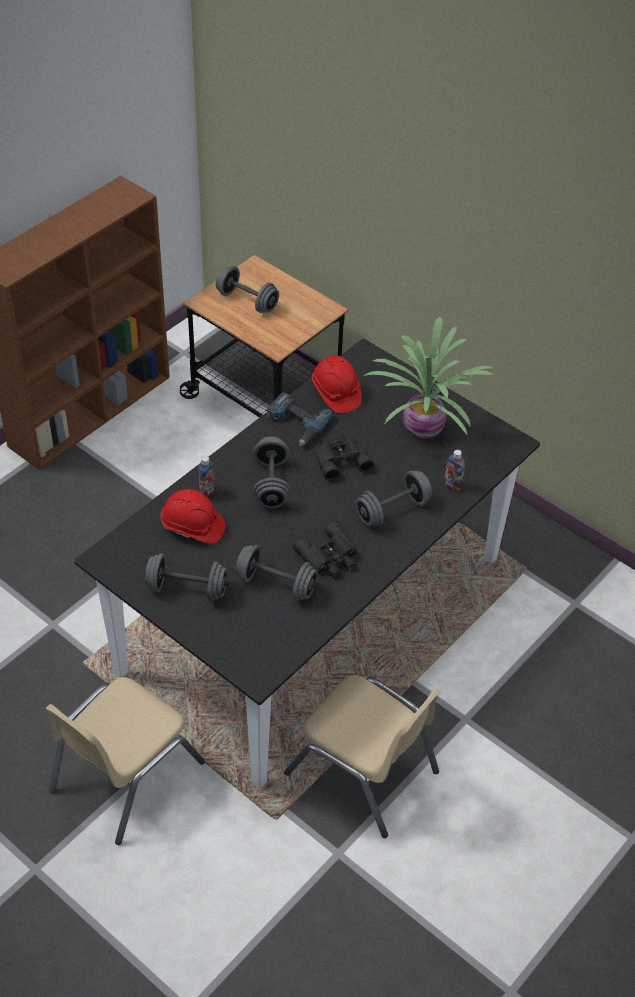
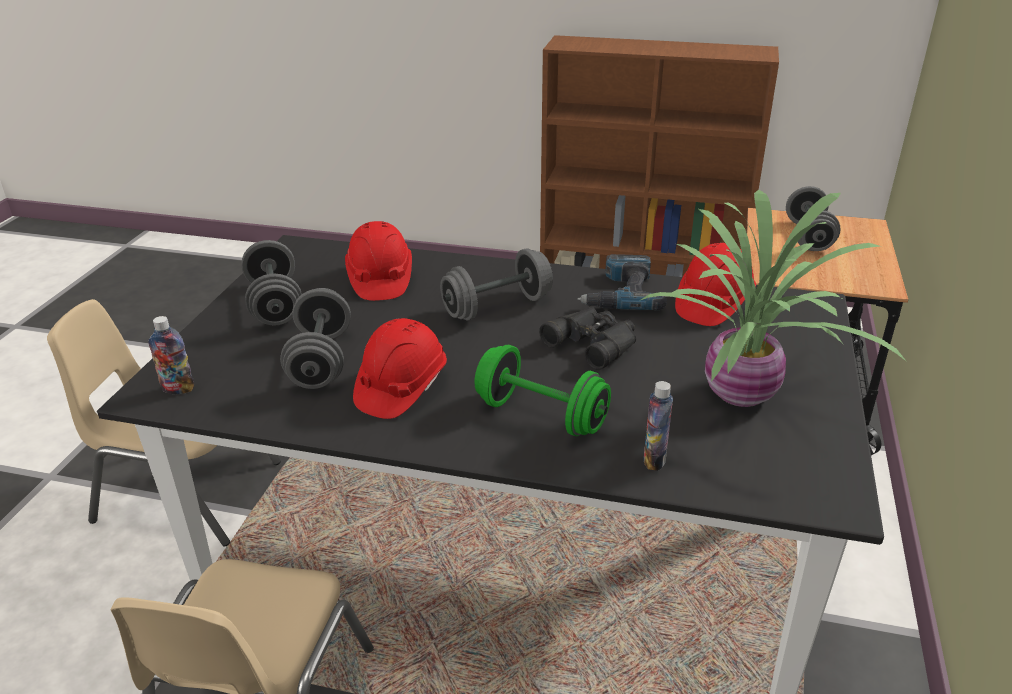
camera: 65 degrees right, 15 degrees down
bottle [198,456,214,497] -> bottle moved to [148,316,194,394]
black binoculars [293,521,357,578] -> red hard hat [353,318,447,419]
grey dumbbell [356,471,432,526] -> green dumbbell [475,345,611,436]

